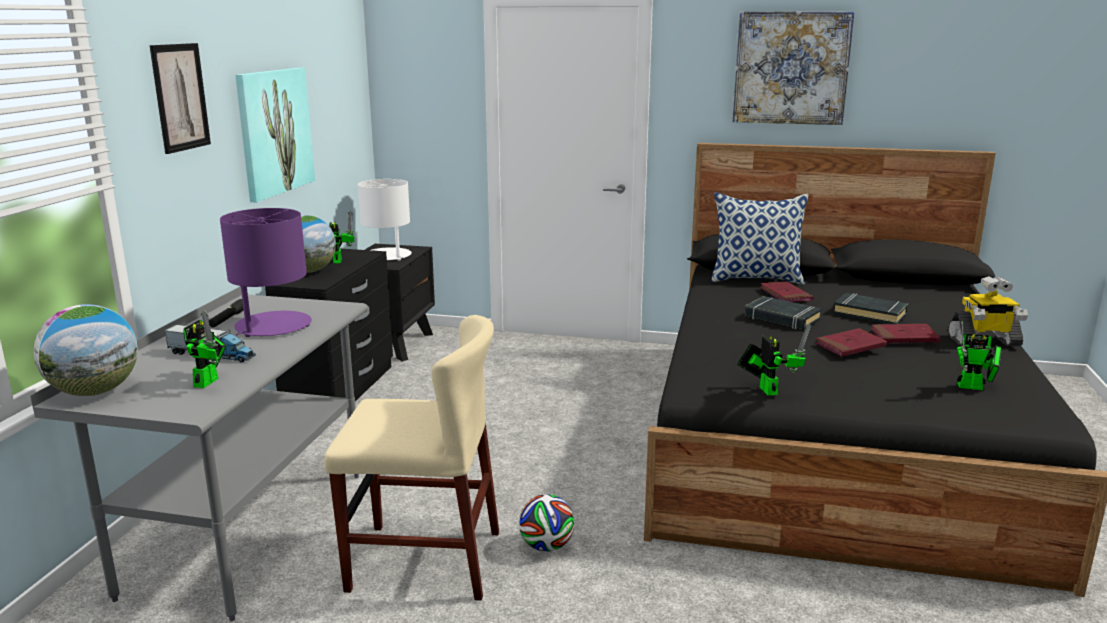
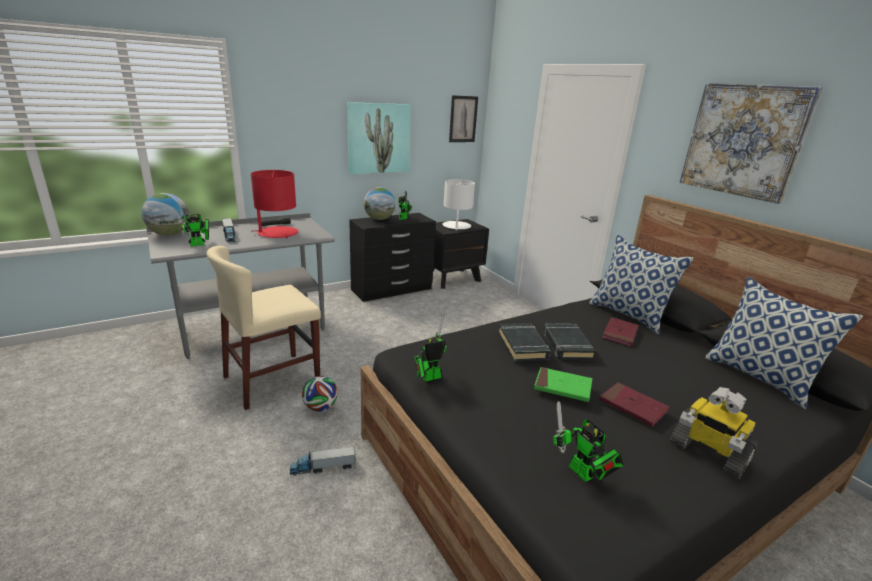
camera: 45 degrees right, 5 degrees up
picture [149,43,211,154] -> picture moved to [449,95,478,142]
purple table lamp [220,208,312,337] -> red table lamp [251,170,298,238]
beige chair [324,315,499,601] -> beige chair turned 90 degrees clockwise [206,246,321,410]
toy robot [737,324,811,396] -> toy robot turned 150 degrees counterclockwise [414,311,447,381]
red book [816,328,887,357] -> green book [534,367,592,402]
black book [833,293,908,324] -> black book moved to [498,323,551,362]
none -> toy truck [290,446,356,475]
none -> pillow [705,277,863,409]

